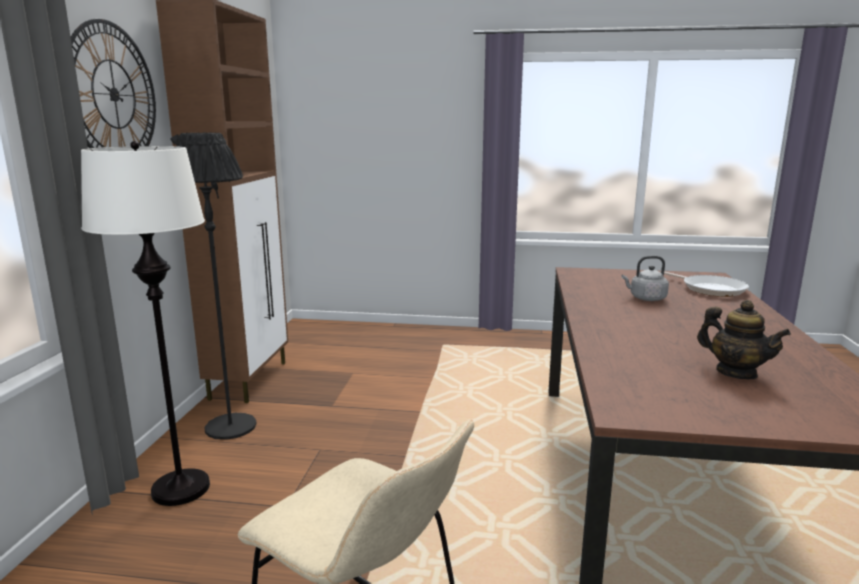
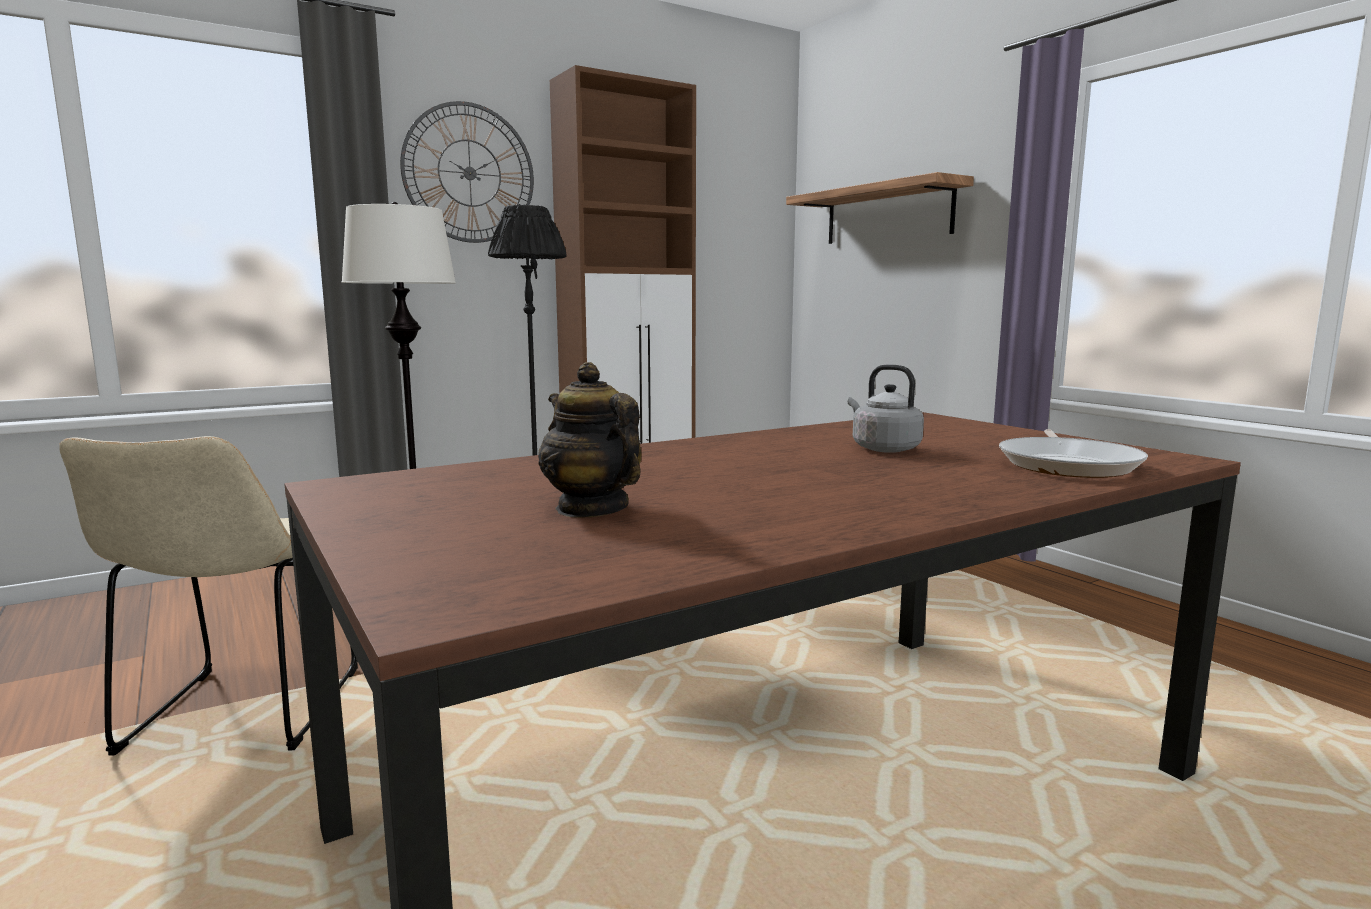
camera: 50 degrees right, 5 degrees down
teapot [697,300,791,379] -> teapot turned 135 degrees clockwise [538,362,642,518]
none -> shelf [786,172,974,244]

